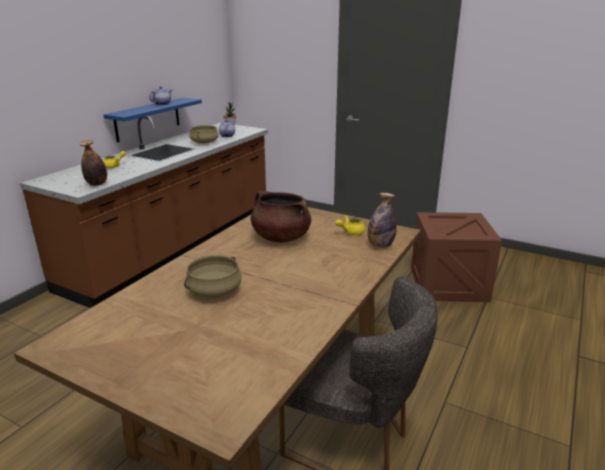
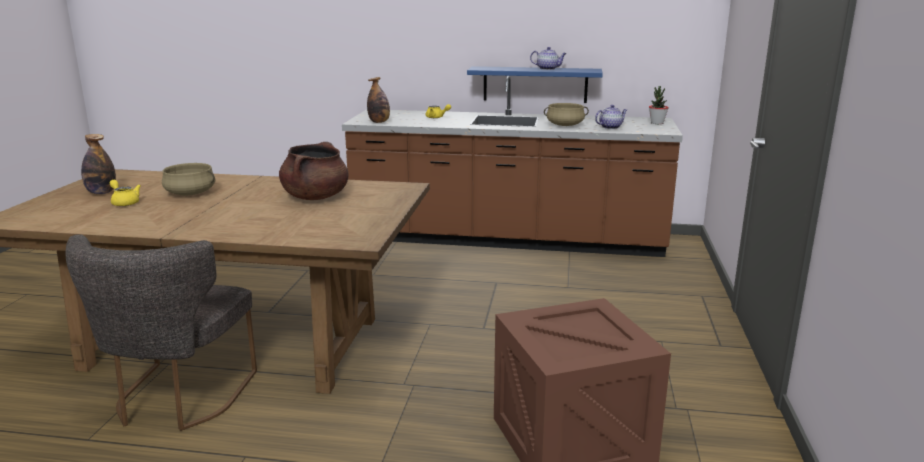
camera: 70 degrees right, 5 degrees down
yellow teapot [335,216,366,235] -> yellow teapot moved to [110,180,141,206]
bottle [368,193,397,248] -> bottle moved to [81,134,116,194]

